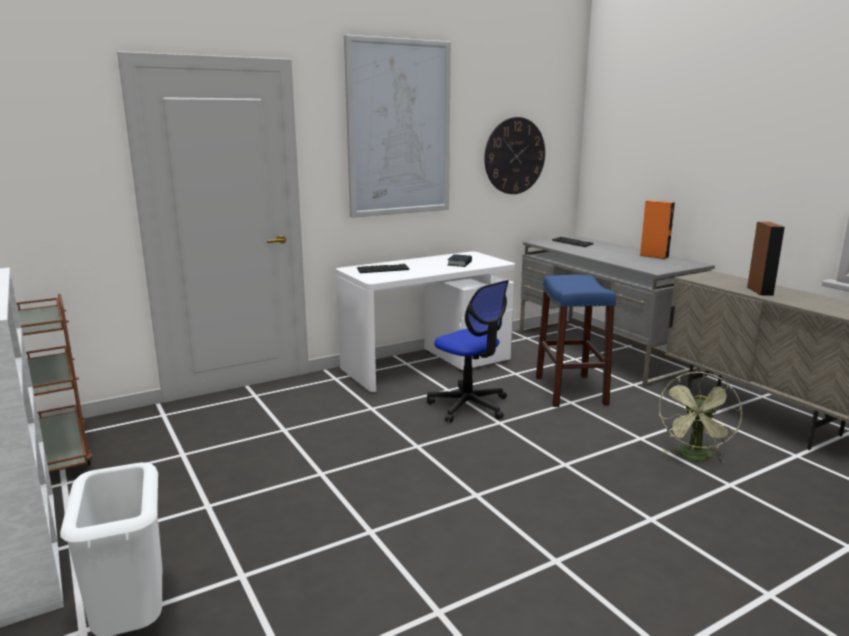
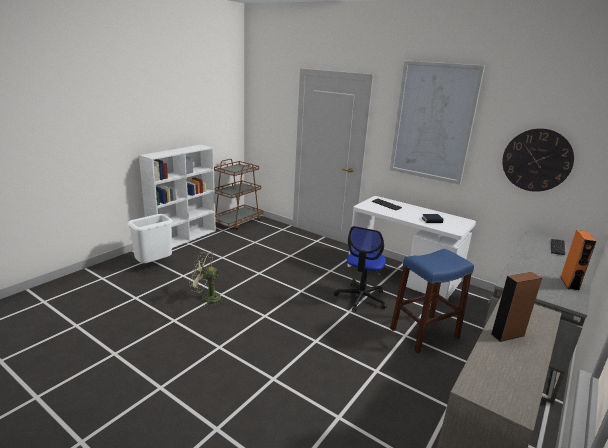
camera: 65 degrees right, 5 degrees up
green fan [658,372,742,463] -> green fan moved to [189,250,224,307]

